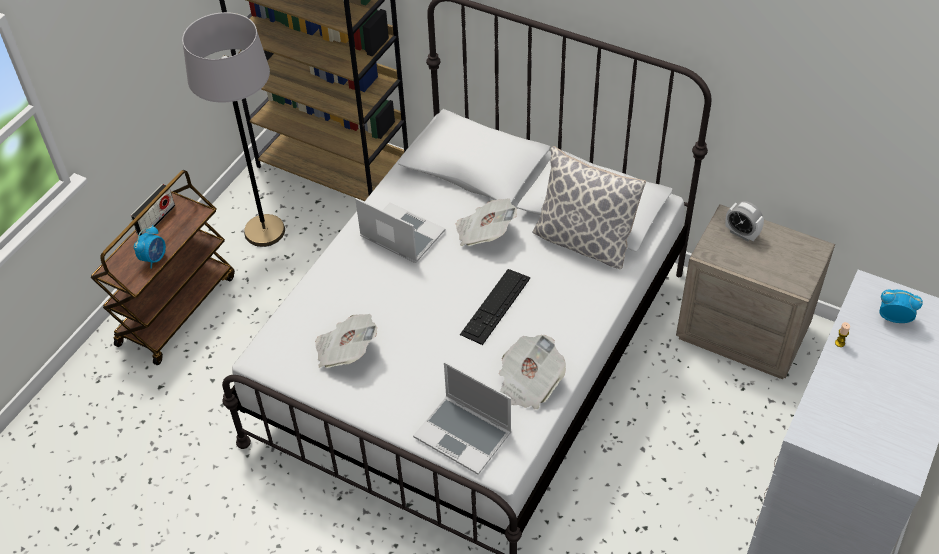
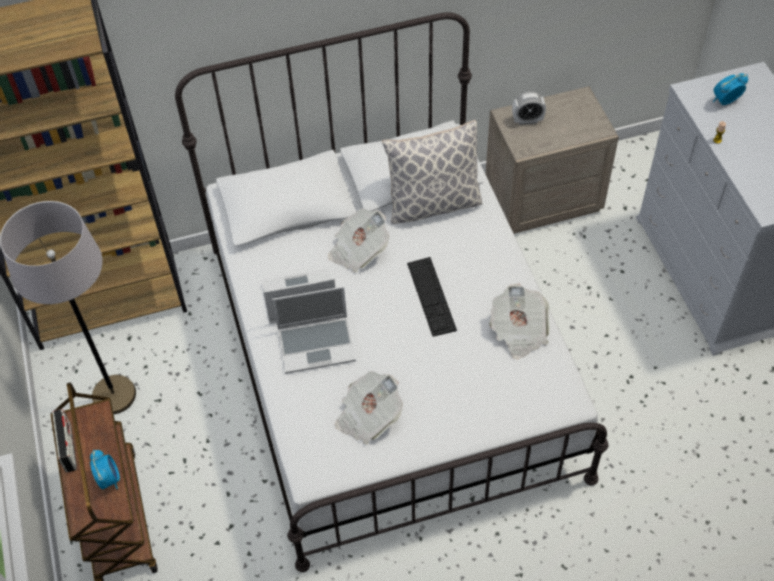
camera: 45 degrees left, 5 degrees up
laptop [413,362,512,475] -> laptop moved to [272,286,356,374]

